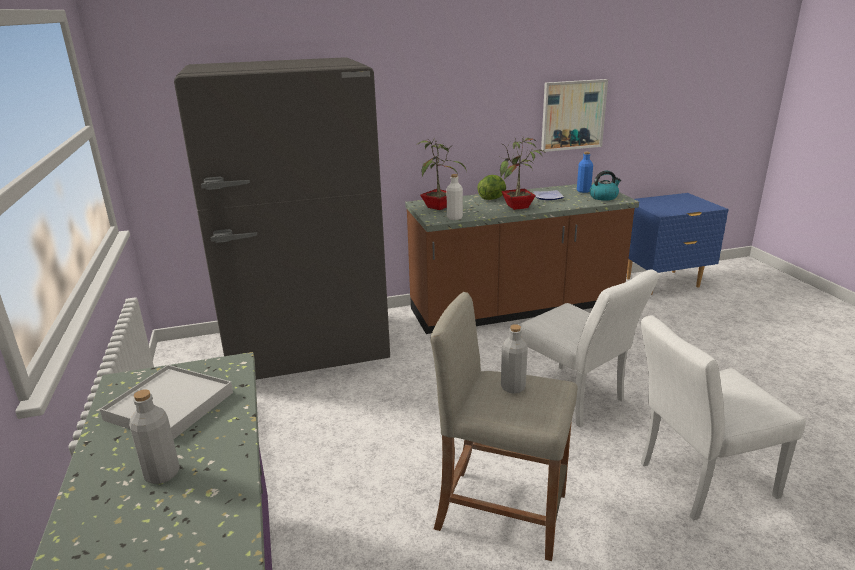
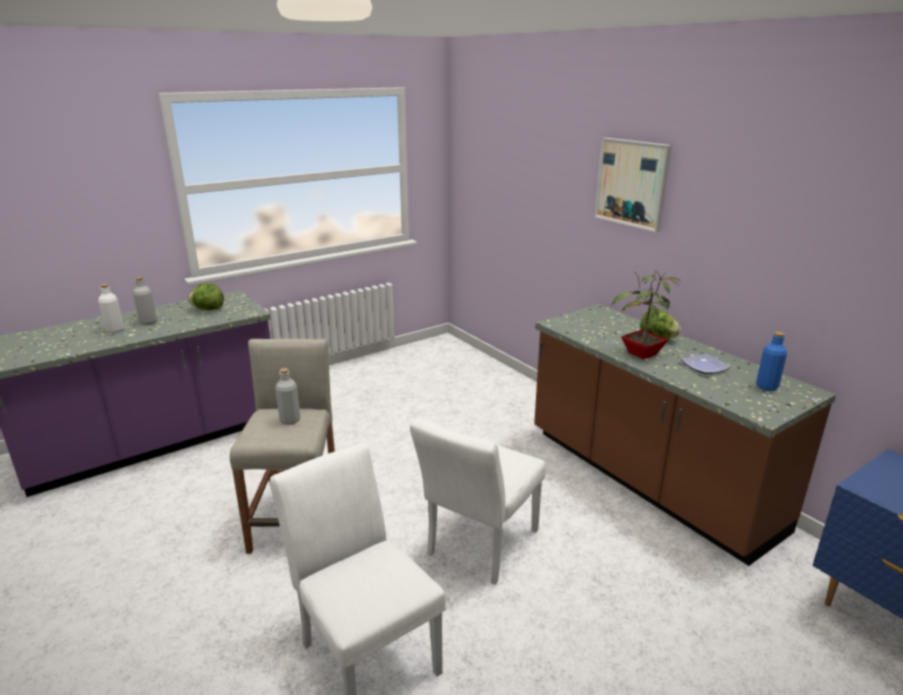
camera: 70 degrees right, 0 degrees up
white tray [100,365,233,440] -> lettuce [188,283,224,310]
grey fridge [174,57,390,380] -> none
potted plant [418,139,467,210] -> none
white bottle [447,174,463,220] -> white bottle moved to [98,284,124,333]
picture [541,79,608,152] -> picture moved to [594,138,672,232]
kettle [589,171,621,201] -> none

